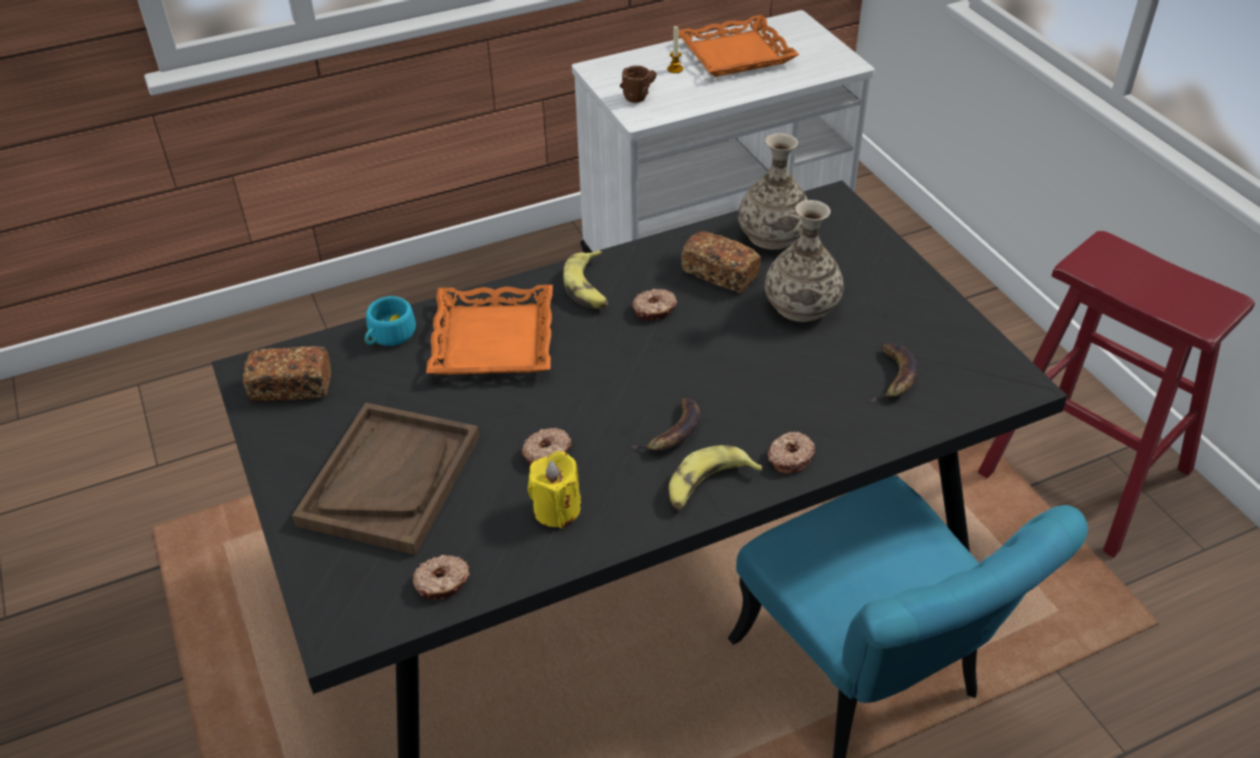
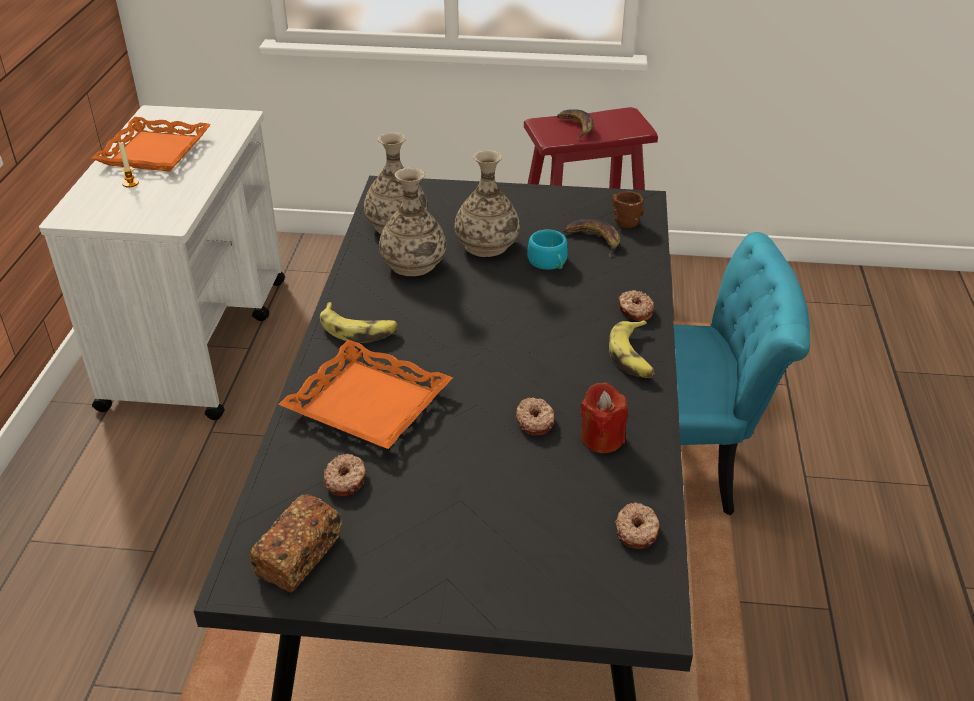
camera: 60 degrees left, 5 degrees down
brown tray [292,403,479,555] -> none
turquoise cup [365,296,416,346] -> turquoise cup moved to [527,230,568,270]
yellow candle [528,451,581,528] -> red candle [581,383,628,453]
brown mug [620,66,657,103] -> brown mug moved to [612,191,644,228]
banana [631,398,700,451] -> banana moved to [557,109,594,140]
donut [632,289,677,320] -> donut moved to [323,454,366,496]
bread [681,231,761,293] -> vase [379,168,446,276]

